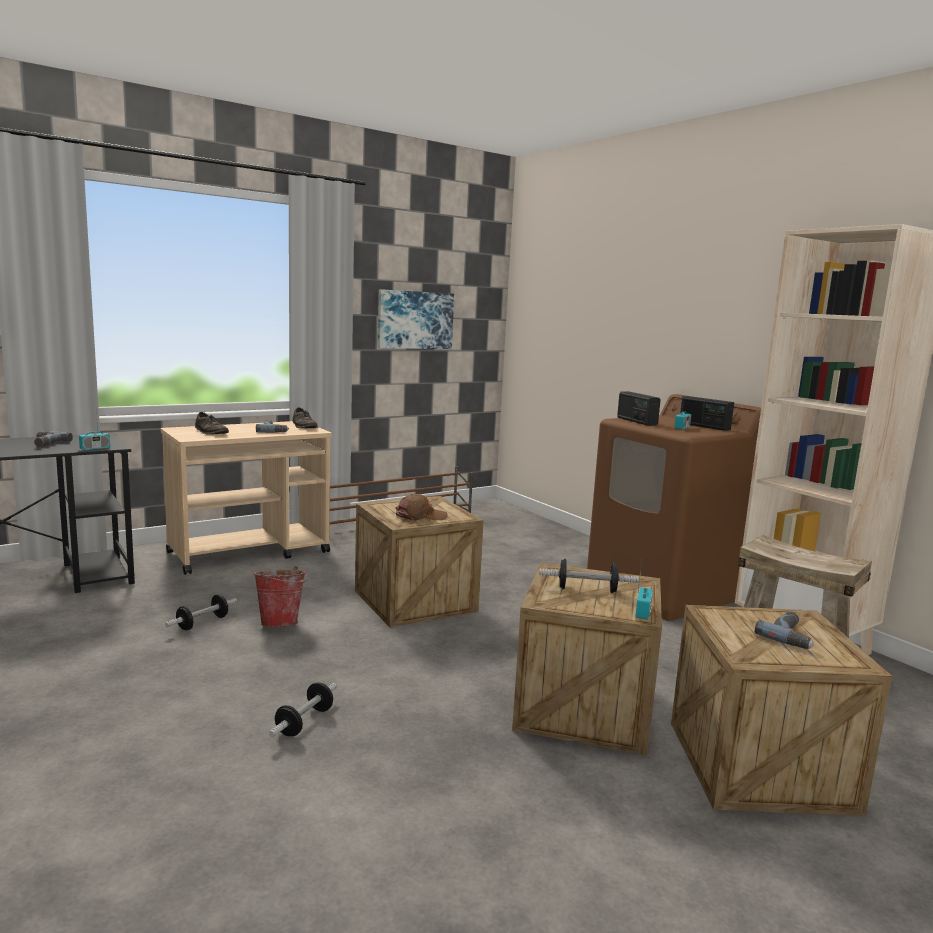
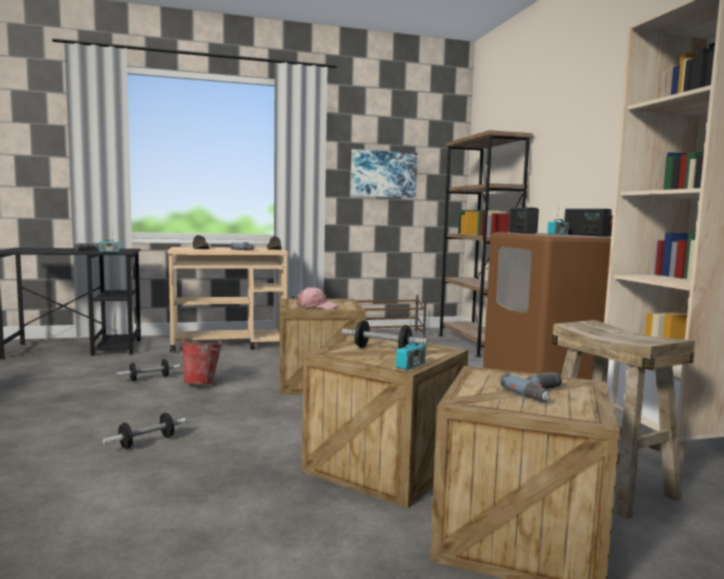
camera: 20 degrees right, 5 degrees down
brown cap [396,494,447,520] -> pink cap [296,287,339,309]
none -> brown bookcase [439,130,533,357]

